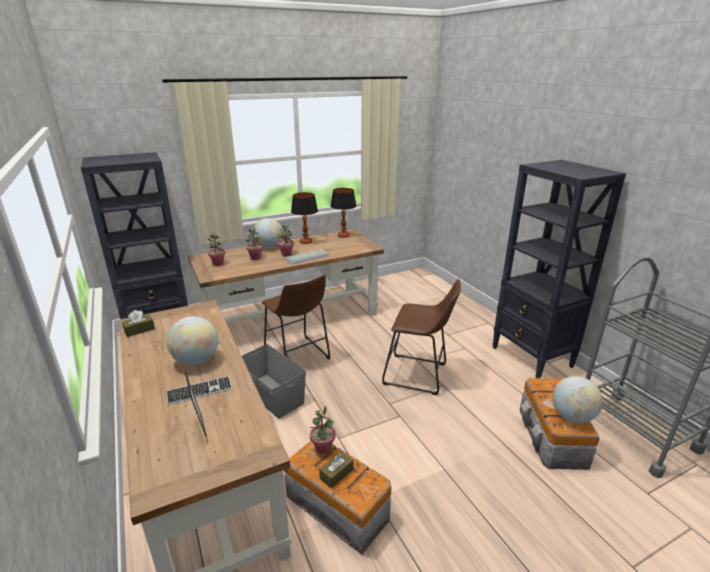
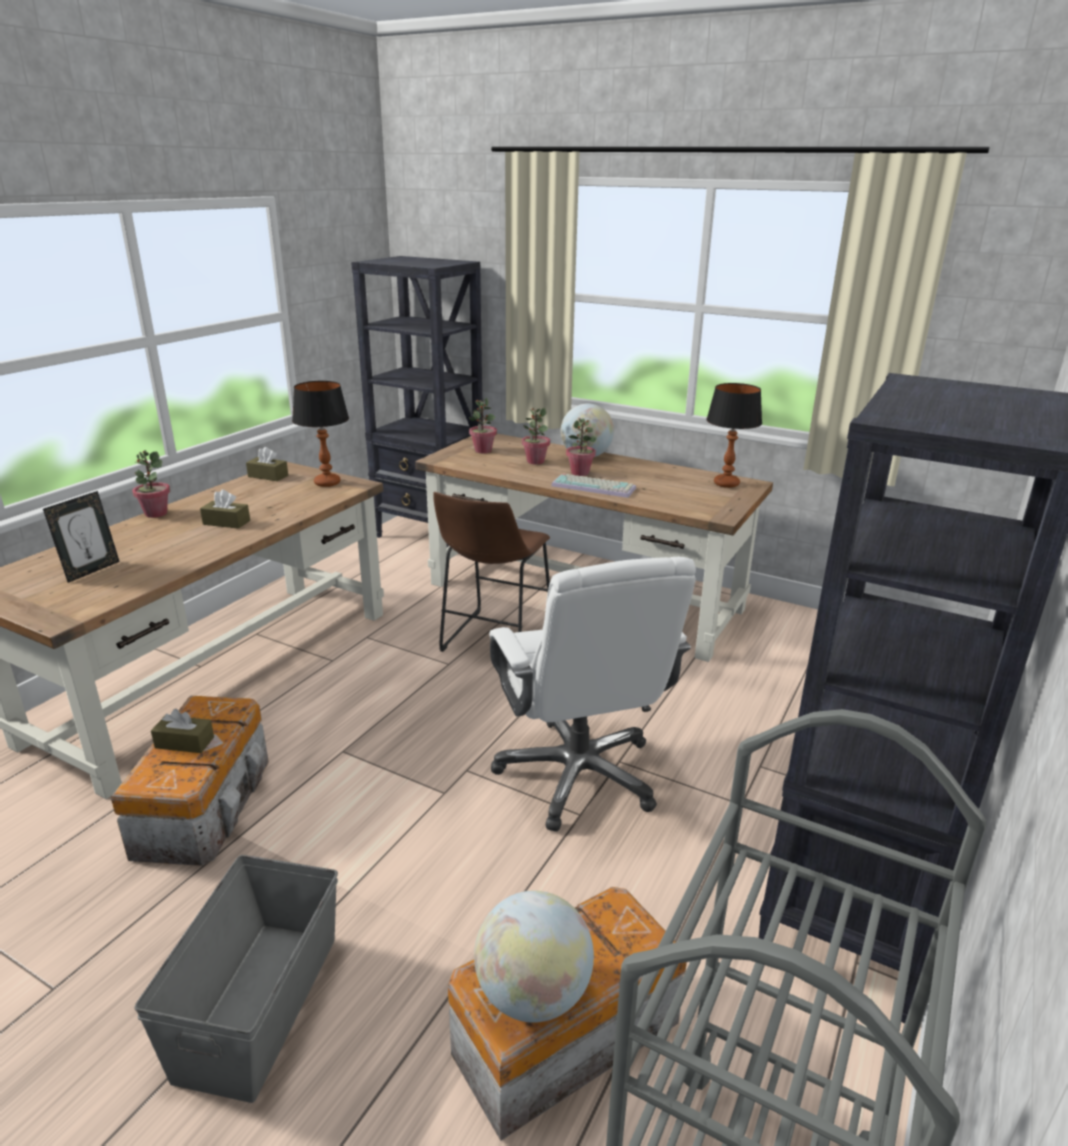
camera: 55 degrees right, 0 degrees up
keyboard [166,376,232,405] -> none
globe [167,316,218,365] -> brown tissue box [200,490,250,529]
grey storage box [242,344,306,419] -> grey storage box moved to [134,855,338,1103]
table lamp [291,192,318,244] -> table lamp moved to [292,381,349,487]
potted plant [310,406,336,454] -> potted plant moved to [132,450,170,518]
brown stool [382,279,461,395] -> white office chair [489,557,696,832]

